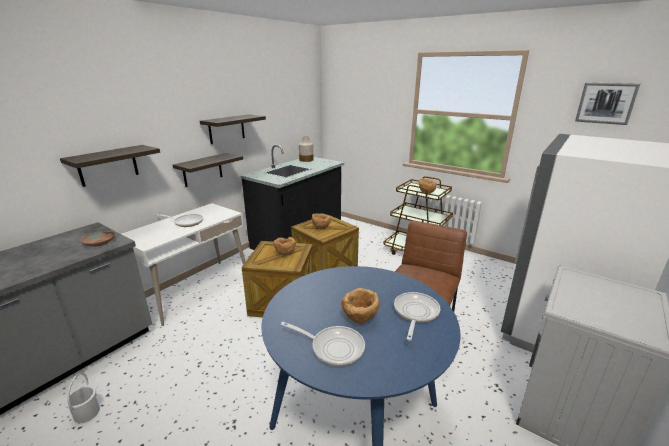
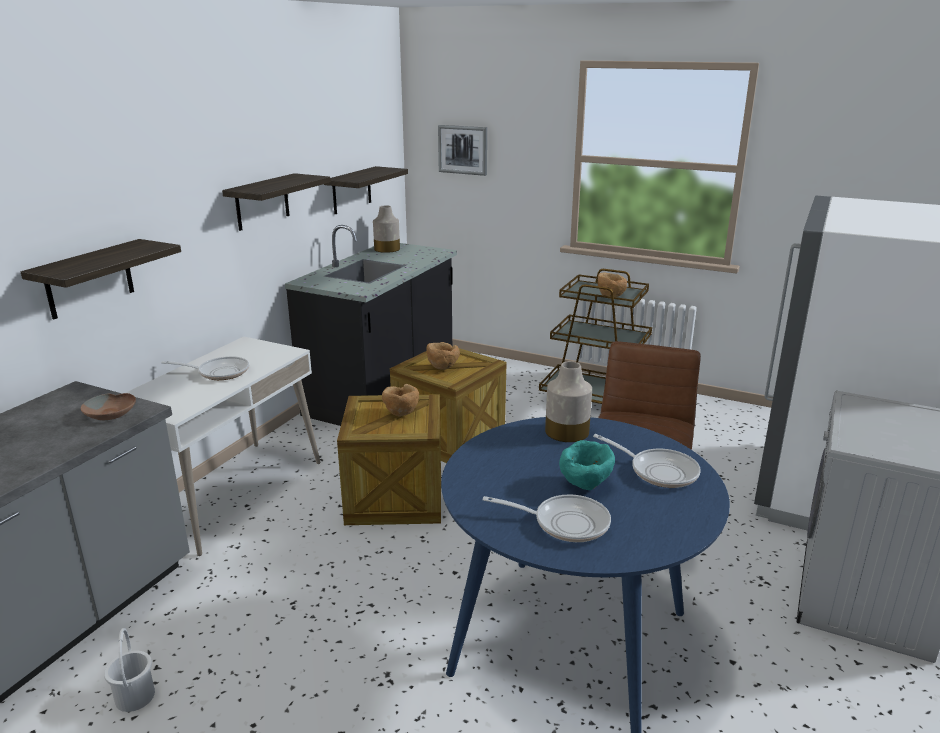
camera: 10 degrees left, 0 degrees up
shelf [173,153,243,187] -> shelf moved to [324,166,408,214]
brown bowl [341,288,379,324] -> turquoise bowl [559,440,615,490]
frying pan [394,292,440,341] -> frying pan turned 120 degrees clockwise [593,434,701,488]
picture [575,82,640,125] -> picture moved to [438,125,487,176]
none -> beige vase [545,361,592,442]

